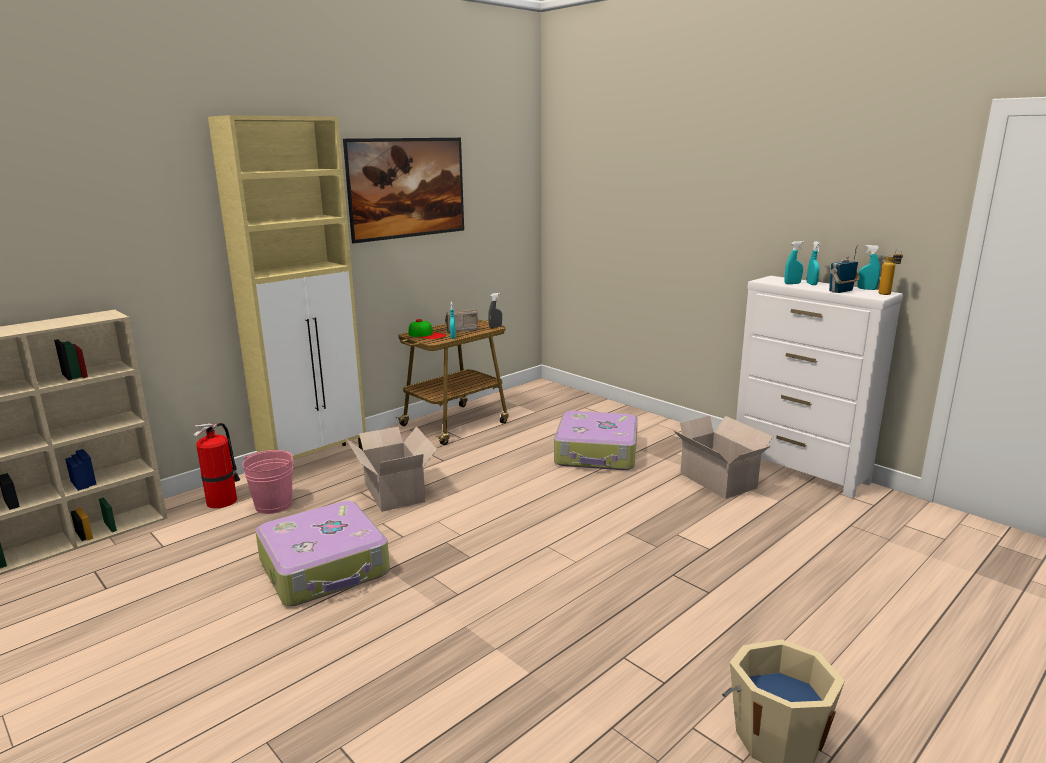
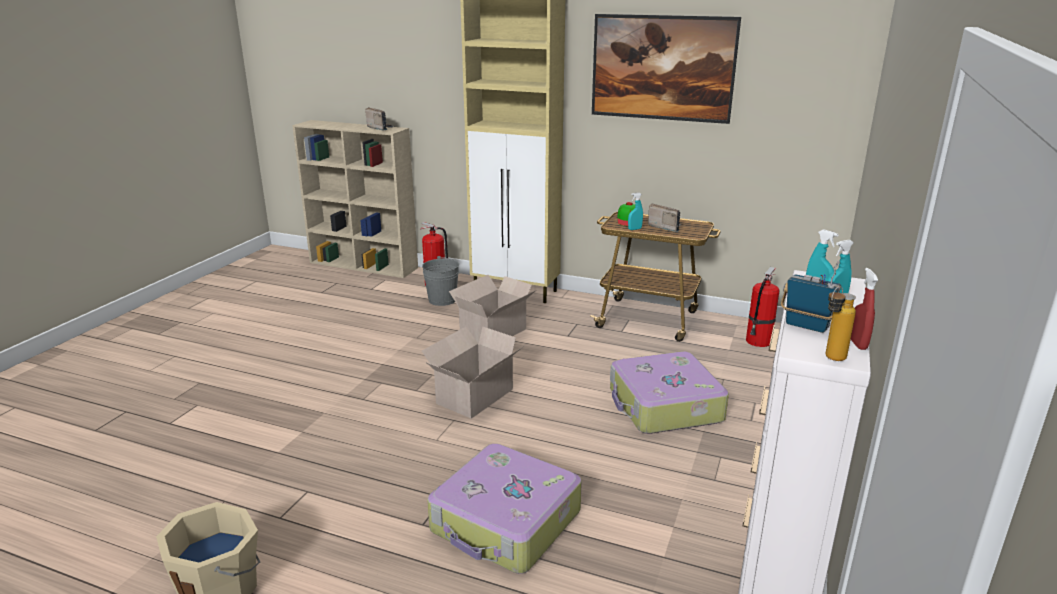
camera: 65 degrees right, 5 degrees up
pink bucket [242,450,294,514] -> grey bucket [422,256,459,306]
suitcase [255,501,390,606] -> suitcase moved to [428,444,582,574]
grey spray bottle [488,293,502,328] -> none
cardboard box [673,416,773,499] -> cardboard box moved to [422,327,524,419]
turquoise spray bottle [858,245,880,290] -> red spray bottle [851,268,878,350]
none -> radio [365,107,394,131]
none -> fire extinguisher [746,267,780,347]

